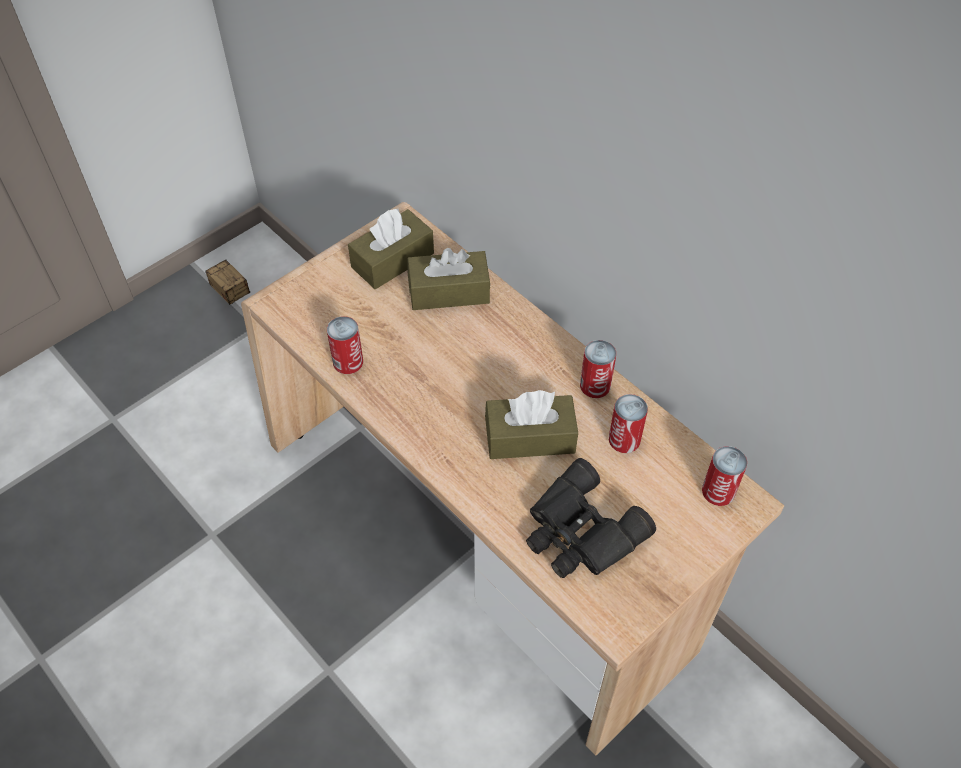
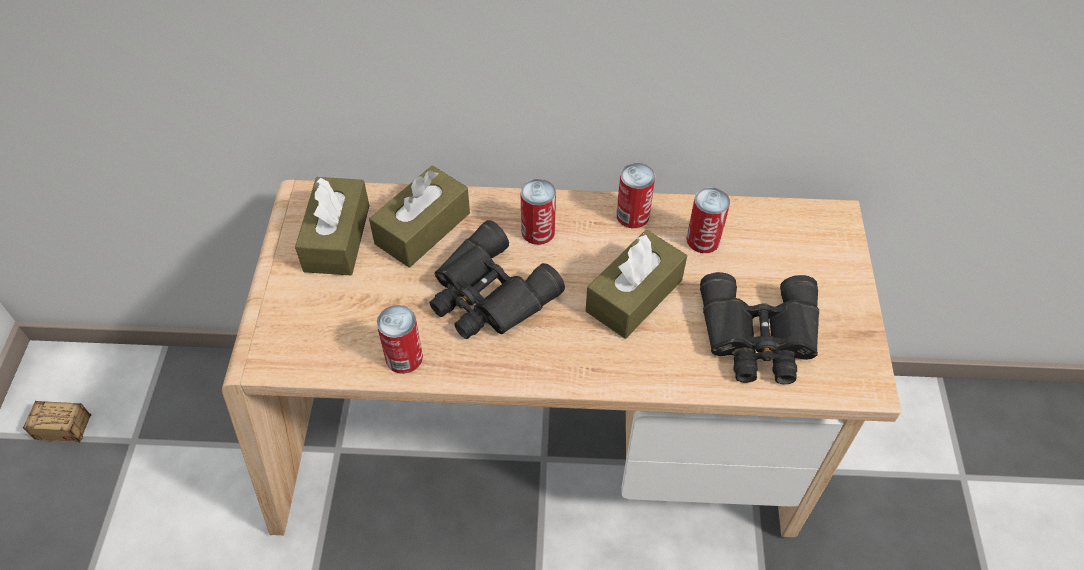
camera: 45 degrees left, 0 degrees up
can [702,446,747,506] -> can moved to [520,179,556,245]
none -> black binoculars [429,220,565,339]

